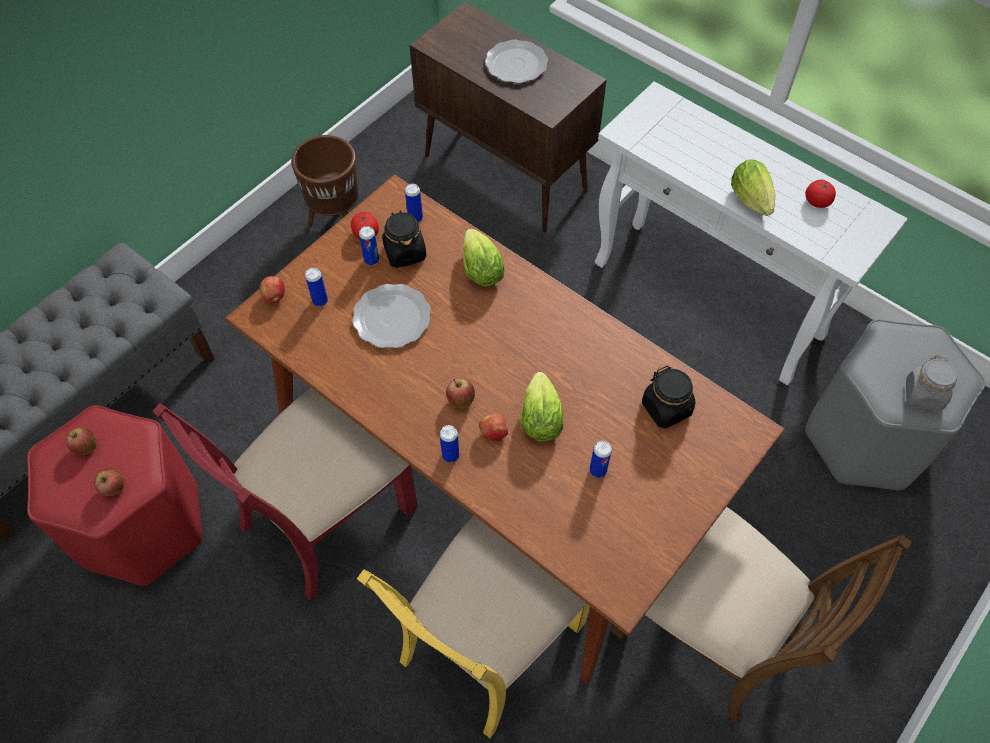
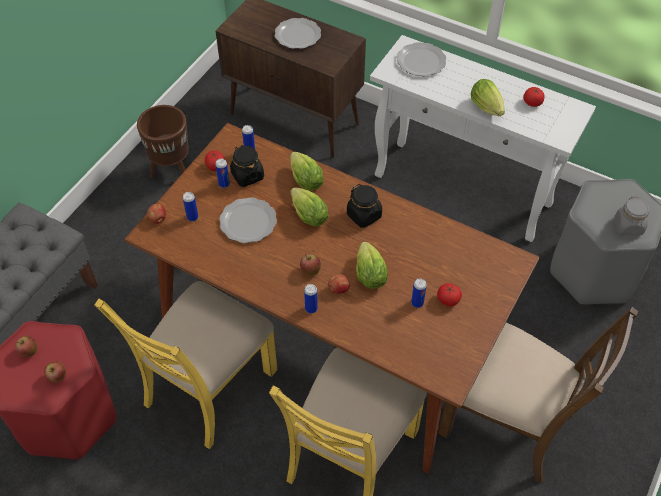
camera: 10 degrees left, 5 degrees down
red chair [152,388,418,601] -> yellow chair [94,281,278,449]
black jar [642,366,695,428] -> black jar moved to [347,184,382,228]
none -> lettuce [290,187,329,227]
none -> plate [397,42,446,77]
none -> tomato [437,283,462,306]

